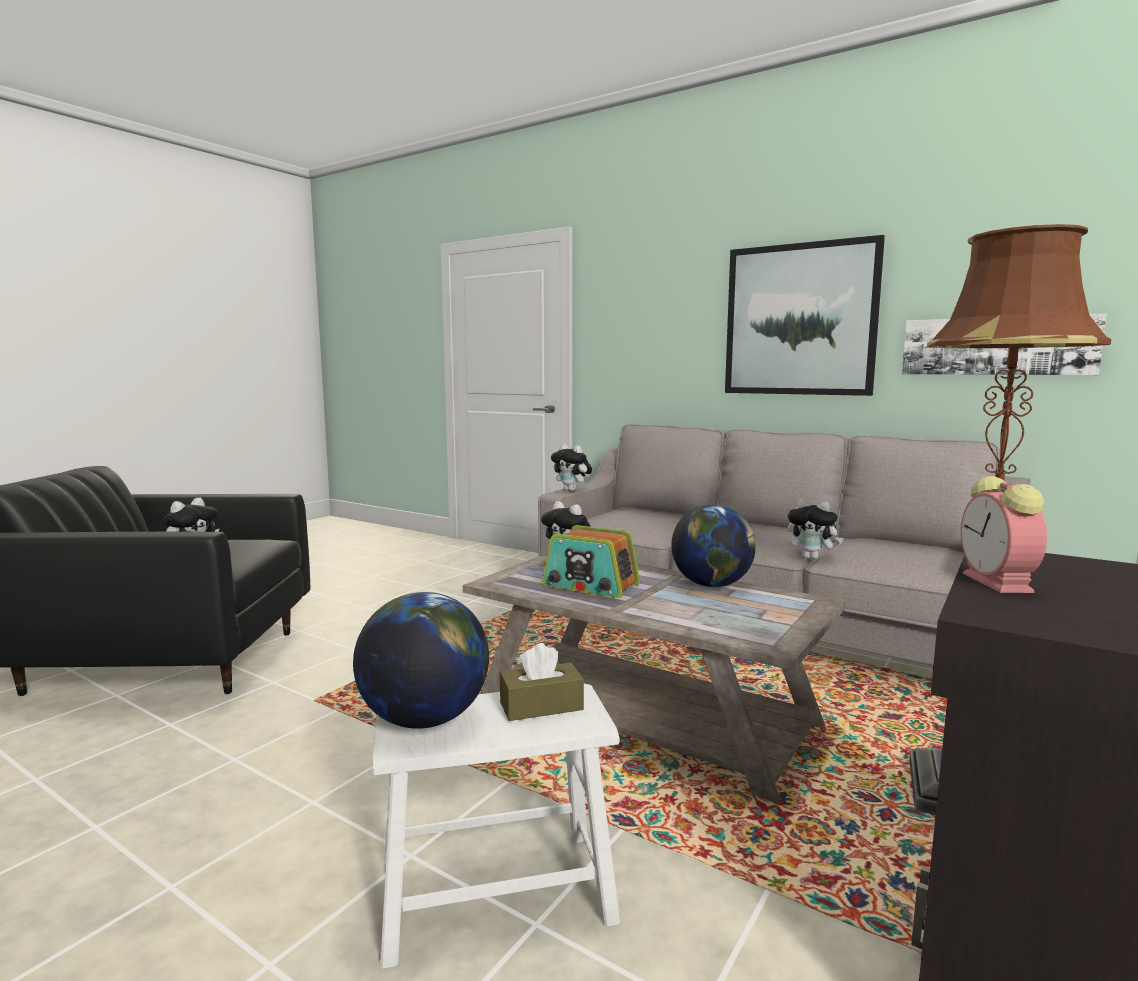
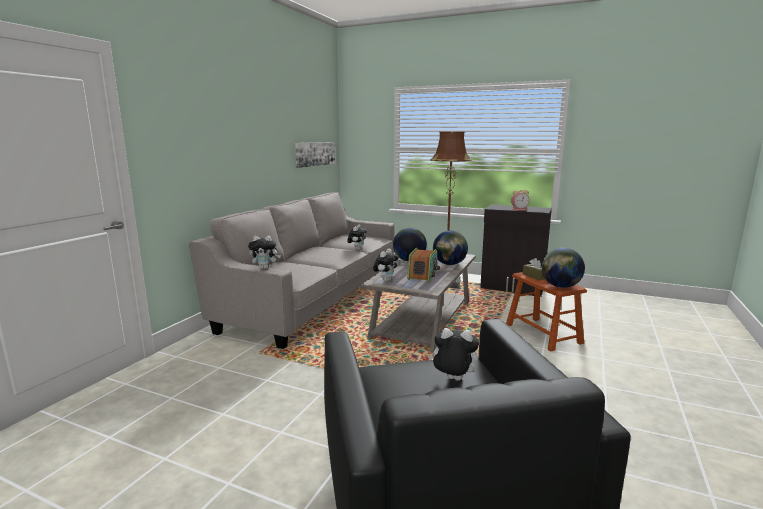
camera: 100 degrees left, 5 degrees up
white stool [372,684,620,969] -> brown stool [506,272,587,352]
plush toy [551,444,592,491] -> plush toy turned 60 degrees clockwise [248,236,281,269]
picture [725,235,885,396] -> none
none -> globe [433,231,468,265]

